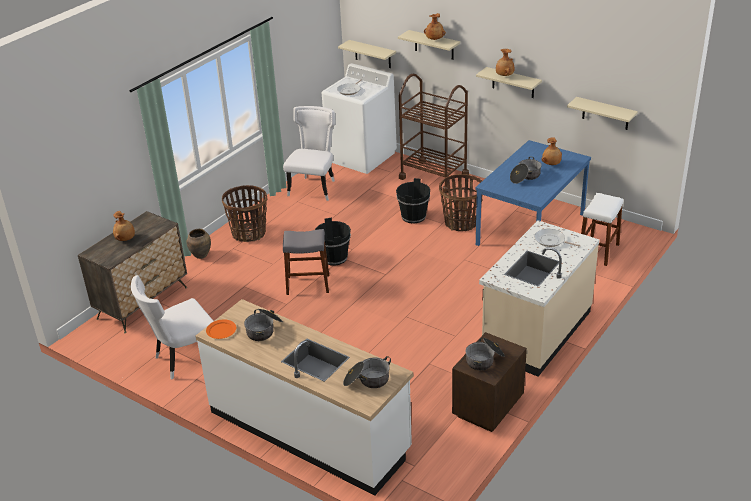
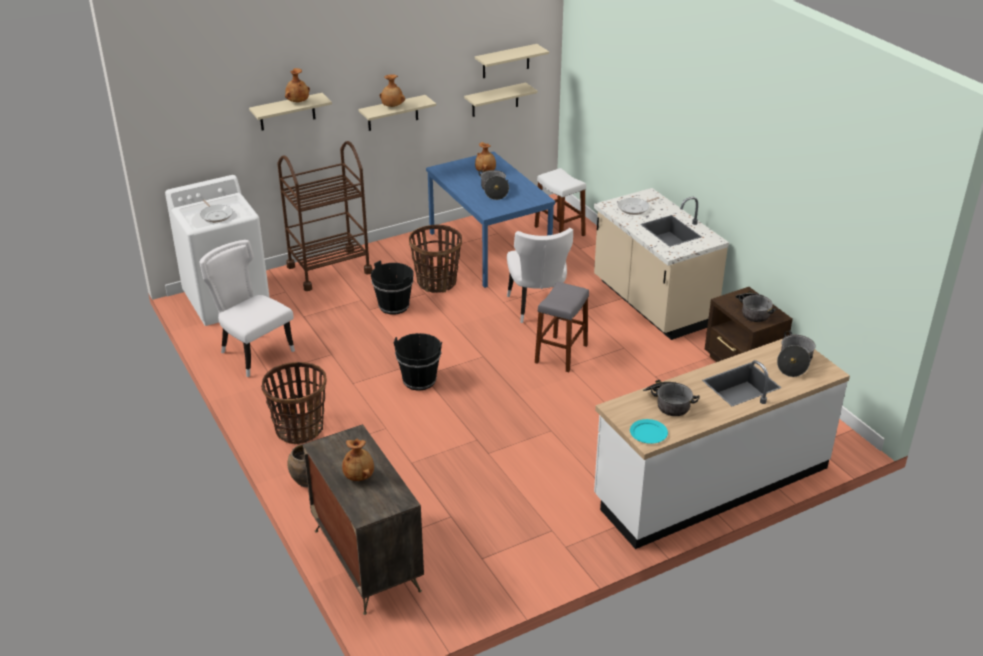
camera: 65 degrees left, 0 degrees up
white chair [131,275,213,379] -> white chair moved to [507,228,573,323]
orange plate [206,319,236,339] -> turquoise plate [630,419,668,444]
grey stool [283,229,329,295] -> grey stool moved to [535,282,589,372]
beige shelf [338,40,396,68] -> beige shelf moved to [475,44,549,78]

